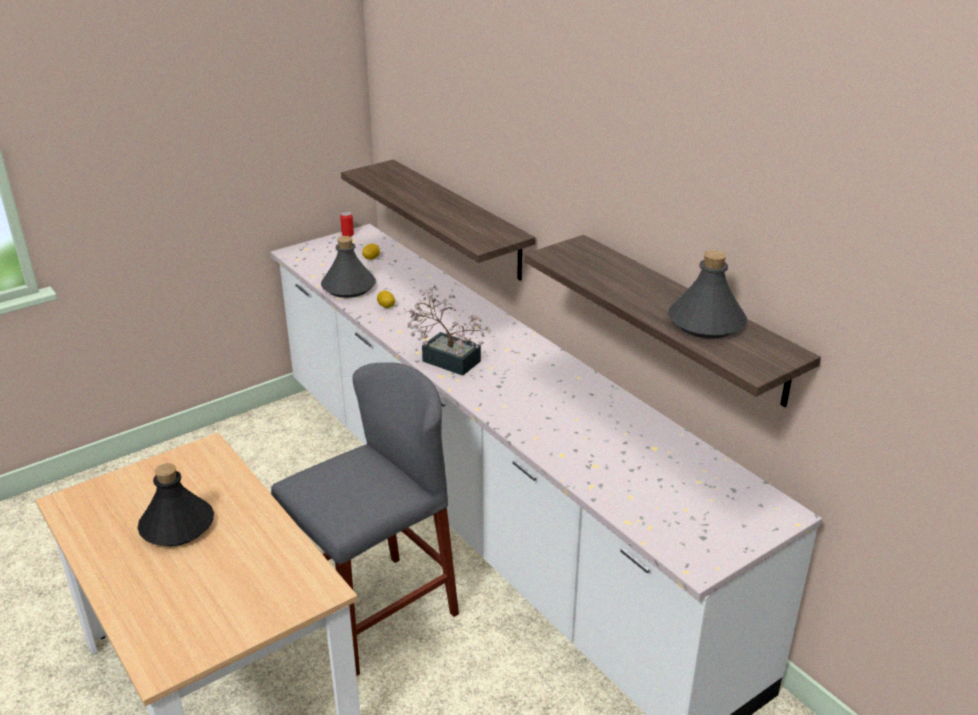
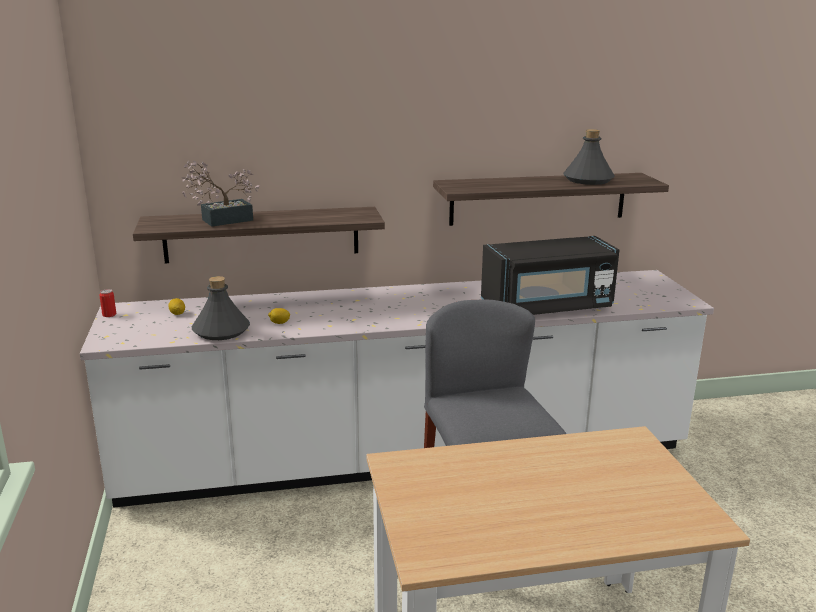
camera: 65 degrees left, 10 degrees down
black bottle [138,463,214,546] -> none
potted plant [404,285,491,376] -> potted plant moved to [182,161,259,227]
none -> black microwave [481,236,619,315]

